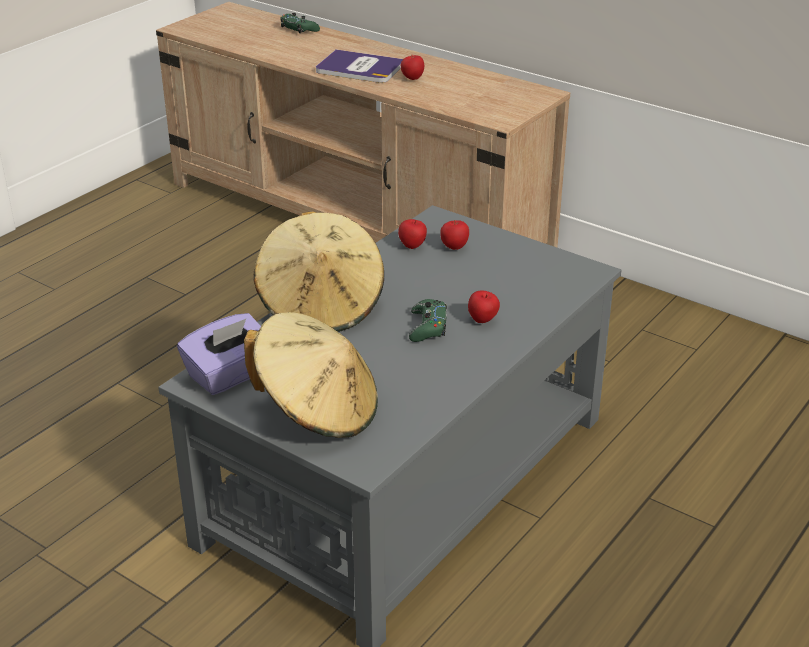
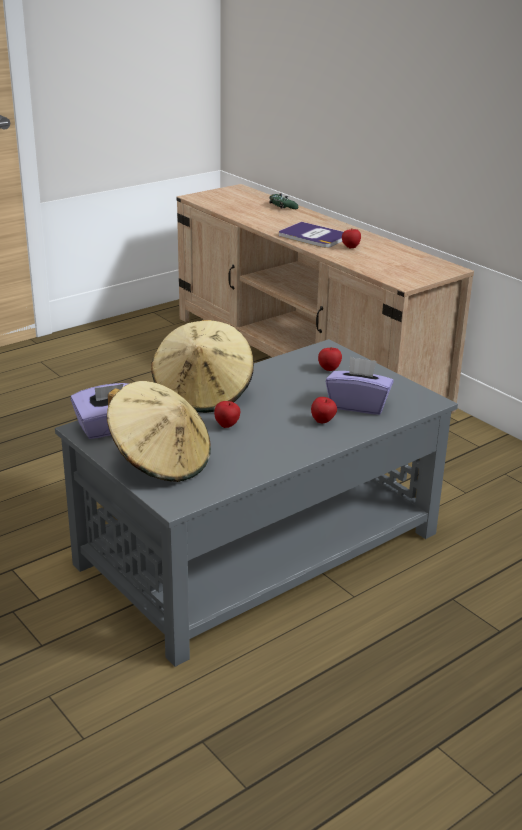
camera: 15 degrees right, 5 degrees down
apple [398,219,427,249] -> apple moved to [214,401,240,428]
green game controller [409,299,447,342] -> none
none -> purple tissue box [326,357,394,415]

